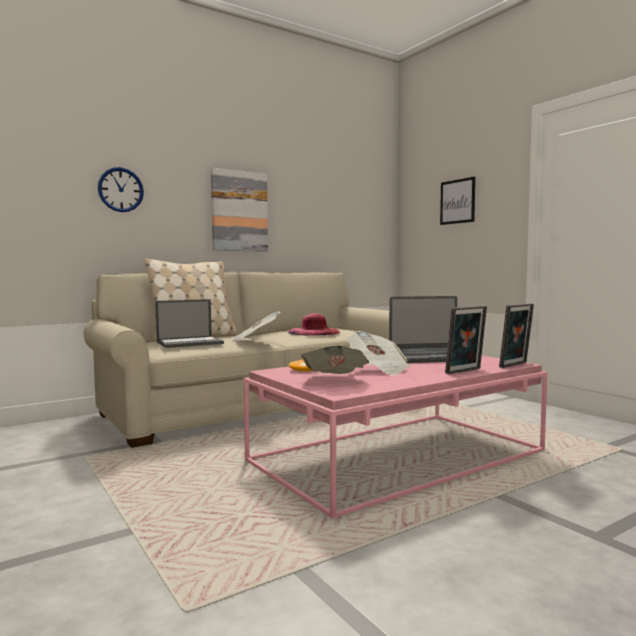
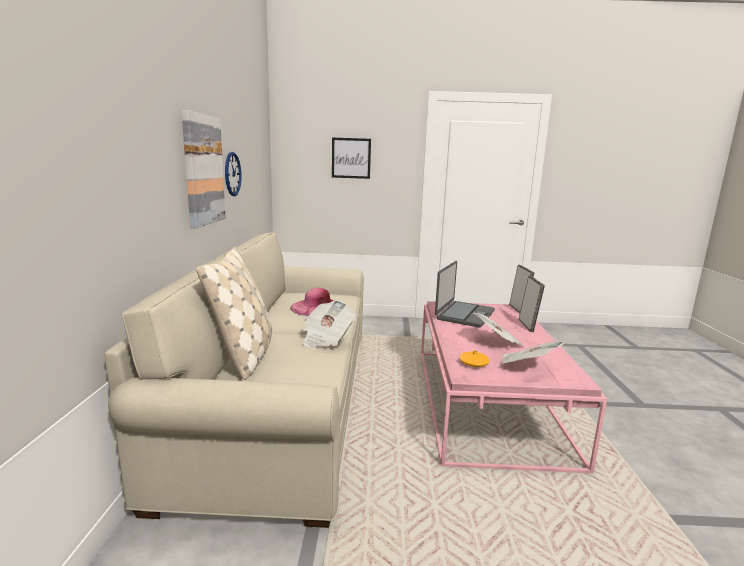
camera: 55 degrees left, 10 degrees up
wall clock [98,167,144,212] -> wall clock moved to [225,152,242,196]
laptop [155,299,224,348] -> none

